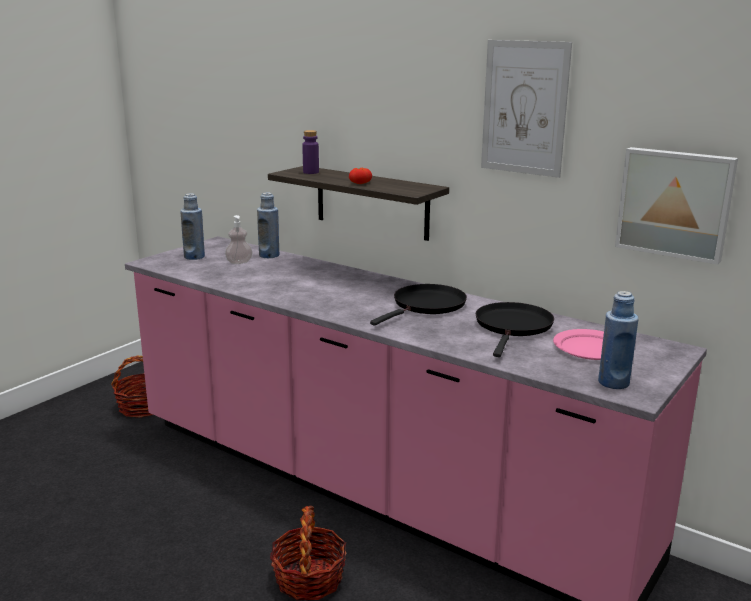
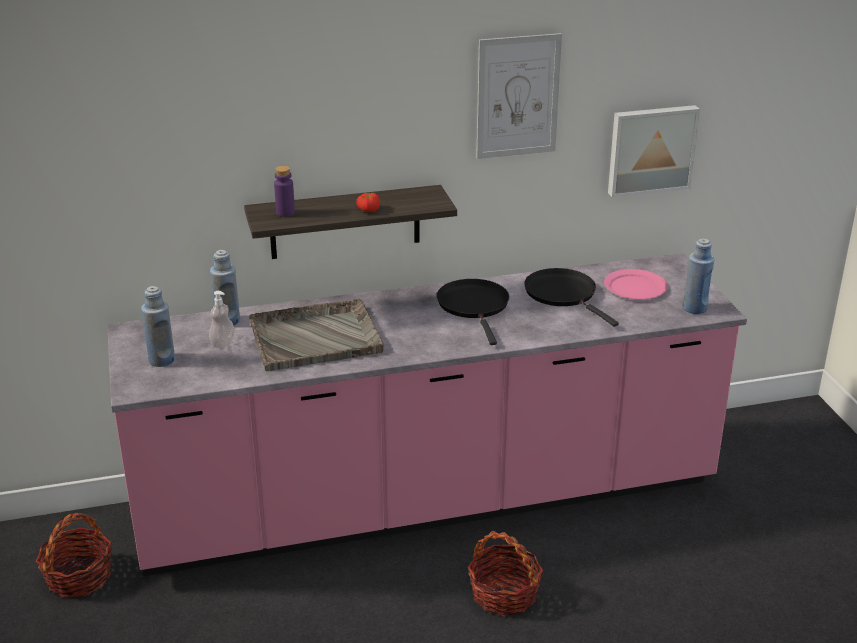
camera: 50 degrees left, 10 degrees up
none -> grey tray [249,299,384,371]

